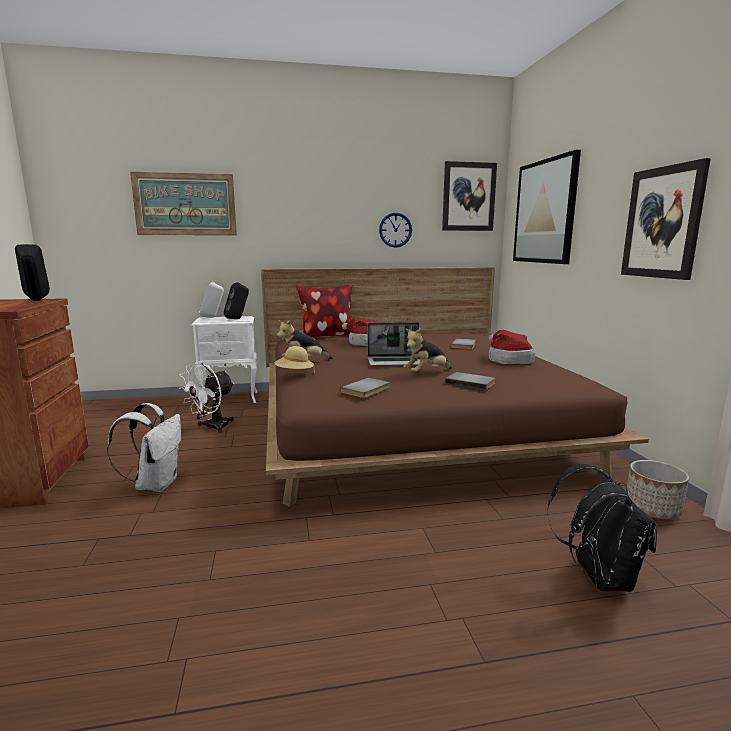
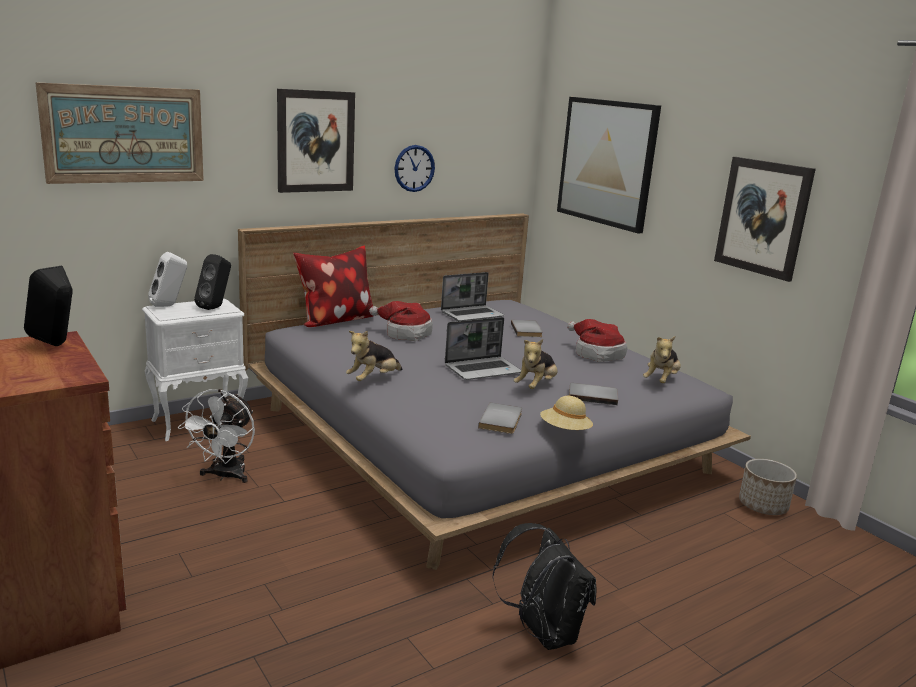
camera: 25 degrees left, 5 degrees up
white backpack [107,403,181,492] -> none
brown bed [261,267,649,507] -> grey bed [238,213,751,570]
beige hat [274,346,315,374] -> beige hat moved to [540,396,593,430]
picture [442,161,497,231] -> picture moved to [277,89,355,193]
black backpack [547,464,657,592] -> black backpack moved to [493,523,596,650]
none -> laptop [441,272,505,321]
none -> plush toy [643,336,681,383]

